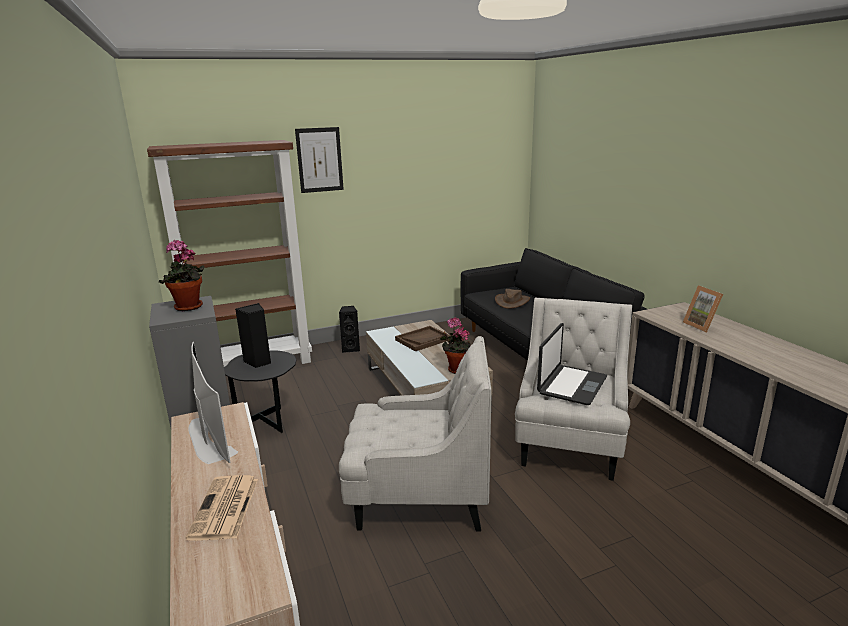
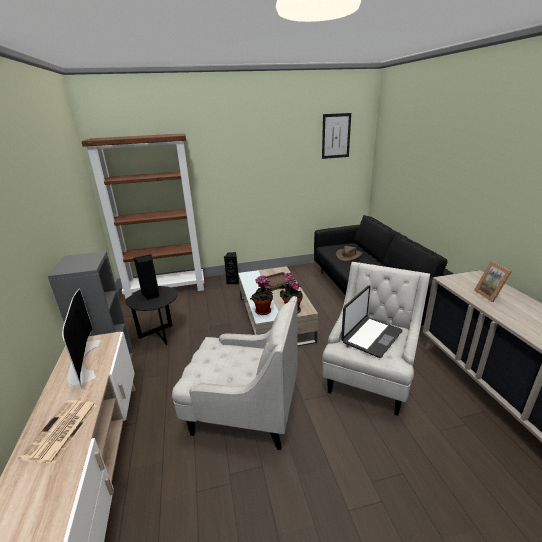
camera: 10 degrees right, 5 degrees up
potted plant [159,240,204,311] -> potted plant moved to [250,276,274,315]
picture [295,127,344,193] -> picture moved to [322,113,351,159]

